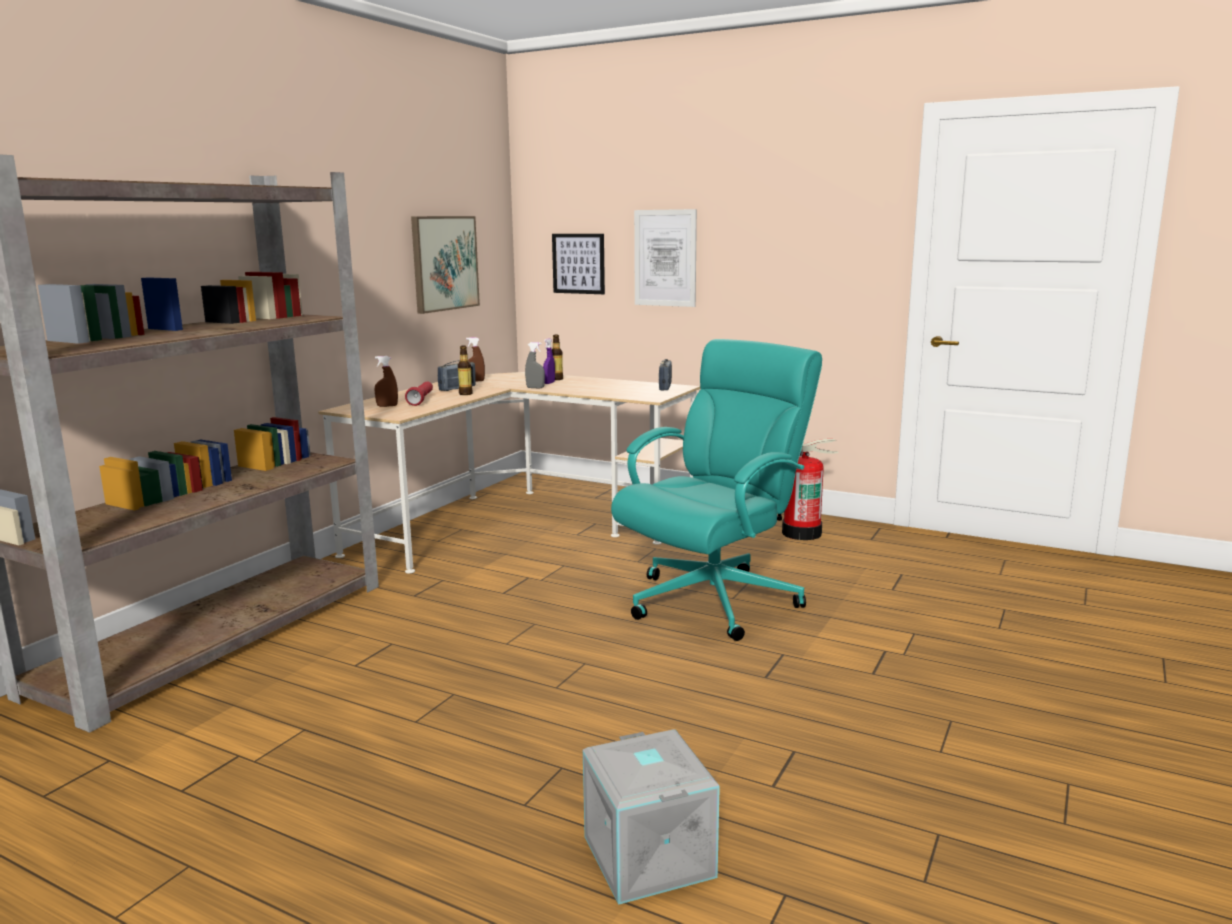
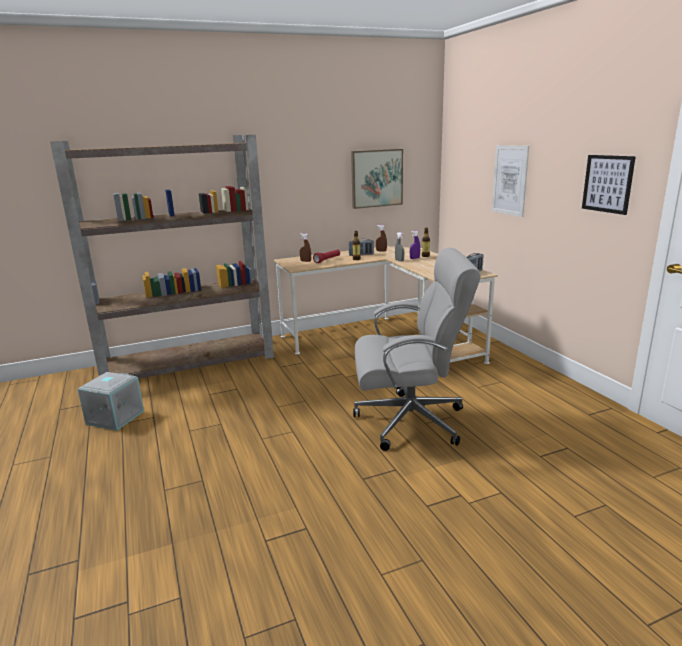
camera: 40 degrees right, 5 degrees up
picture [552,234,605,294] -> picture moved to [582,155,636,215]
grey storage box [583,729,720,905] -> grey storage box moved to [78,372,144,431]
turquoise office chair [611,339,822,641] -> grey office chair [353,248,481,451]
fire extinguisher [777,439,839,540] -> none

